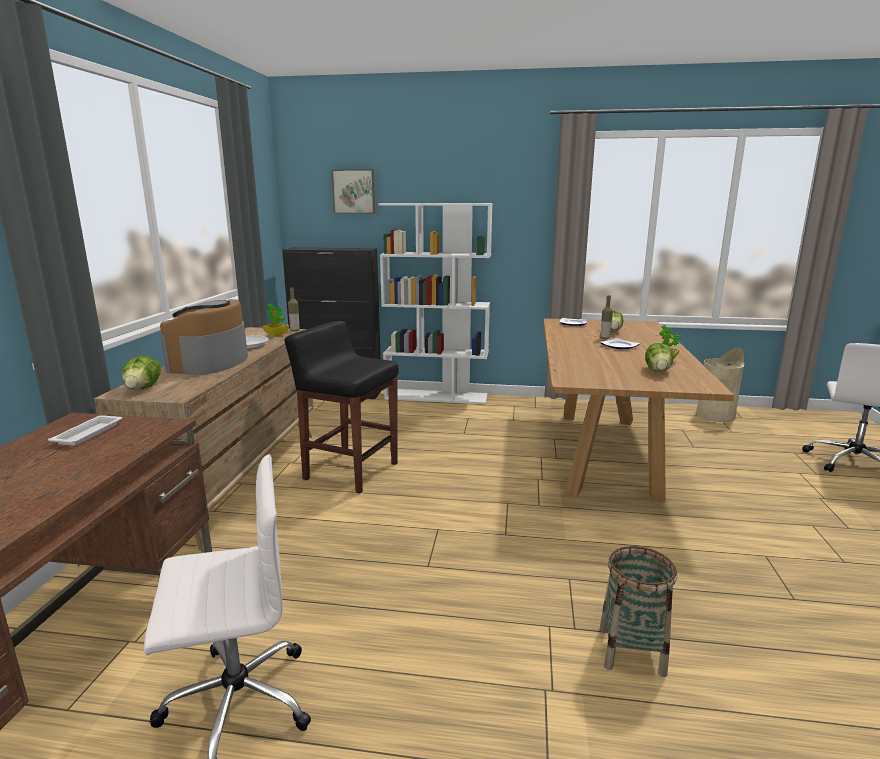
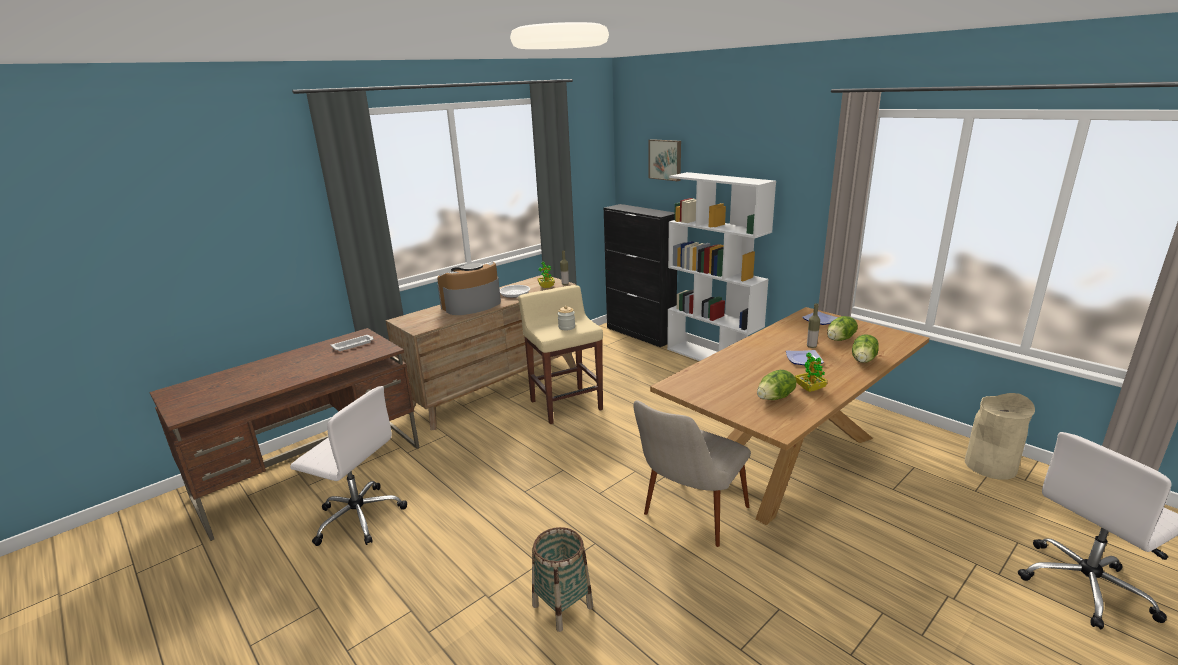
camera: 40 degrees right, 5 degrees up
lettuce [122,356,161,390] -> lettuce moved to [852,334,879,363]
black stool [284,321,398,493] -> beige stool [518,285,603,424]
none -> jar [557,306,575,330]
none -> beige chair [633,400,751,547]

